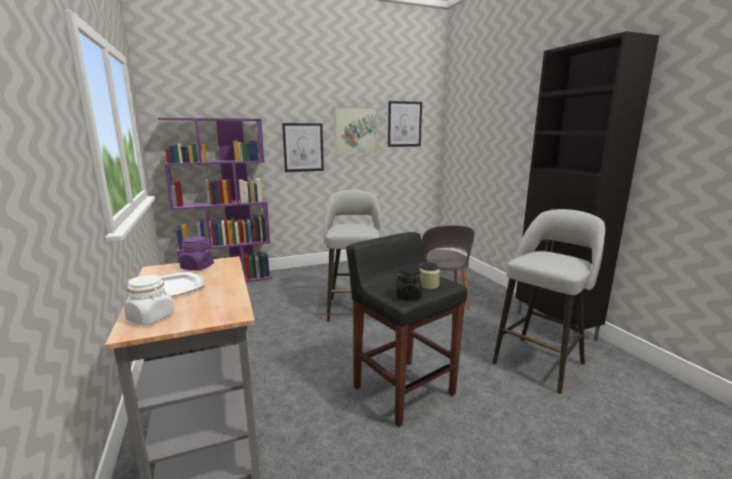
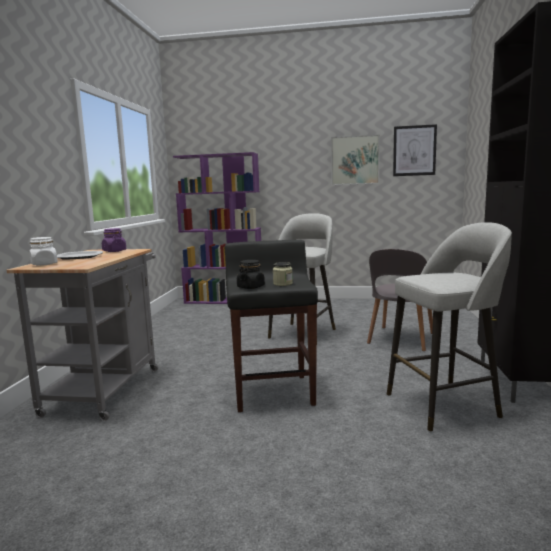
camera: 30 degrees right, 5 degrees down
picture [282,123,324,172] -> none

